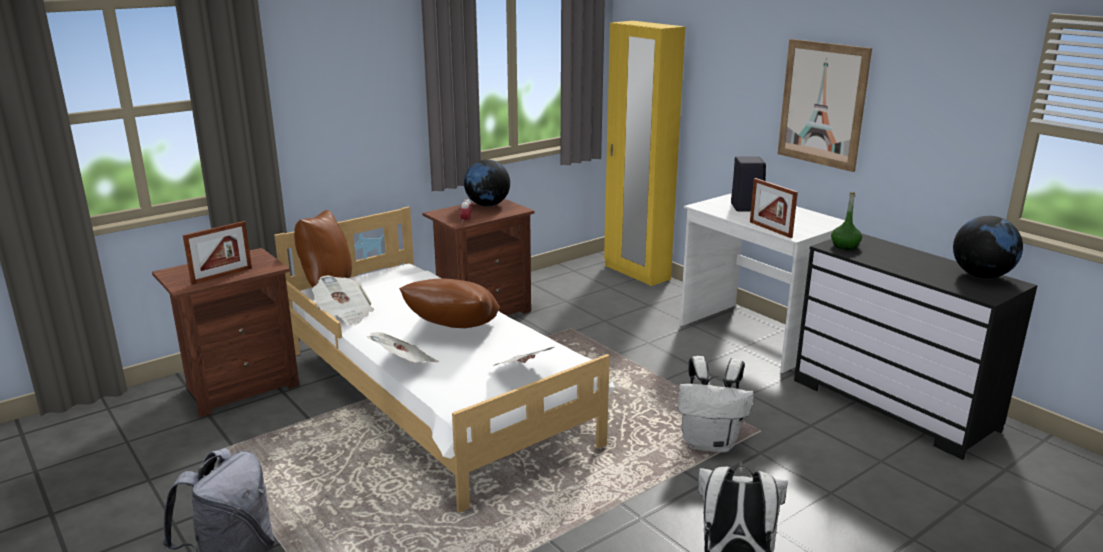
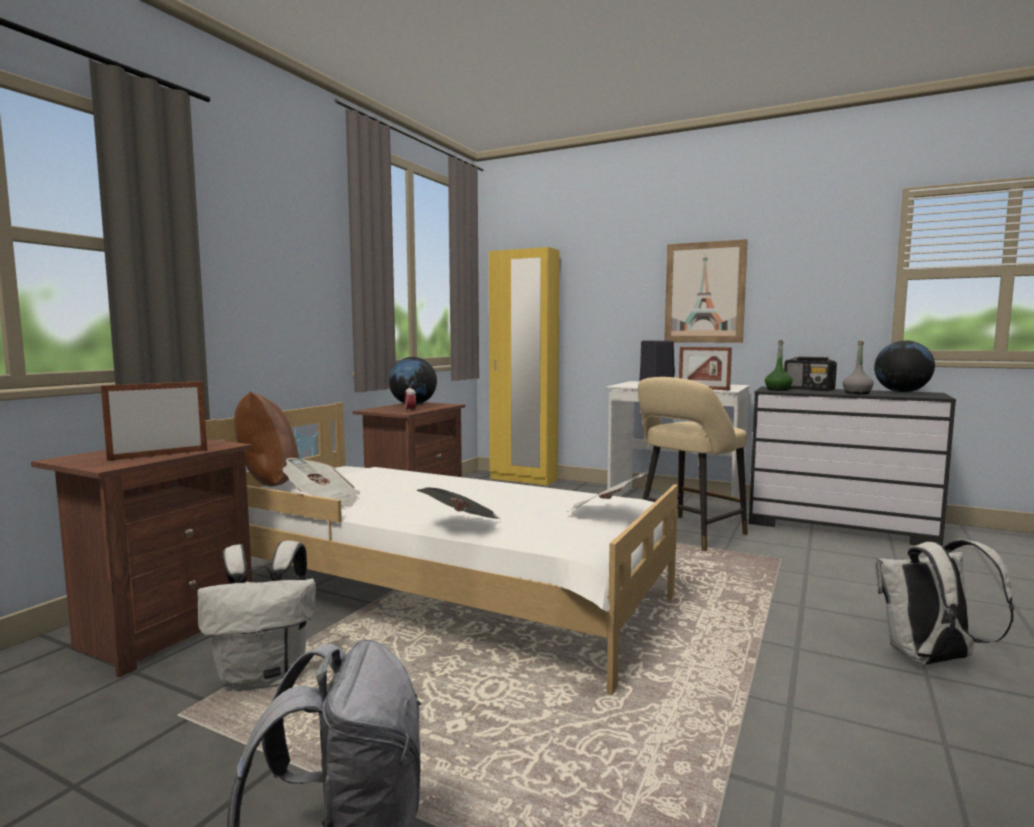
camera: 25 degrees left, 15 degrees down
picture frame [183,221,252,285] -> picture frame turned 150 degrees counterclockwise [101,381,207,461]
brown pillow [399,279,500,328] -> none
white backpack [678,356,754,453] -> white backpack moved to [197,540,316,691]
none -> beige stool [638,377,748,551]
none -> radio [784,357,837,391]
none -> grey bottle [843,341,874,394]

